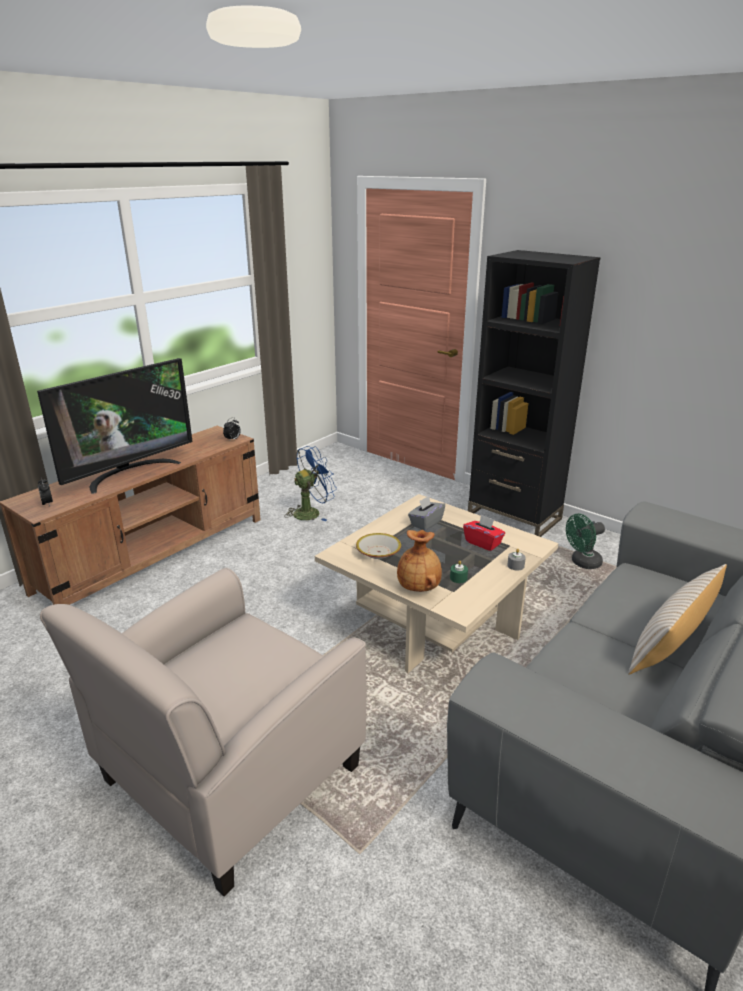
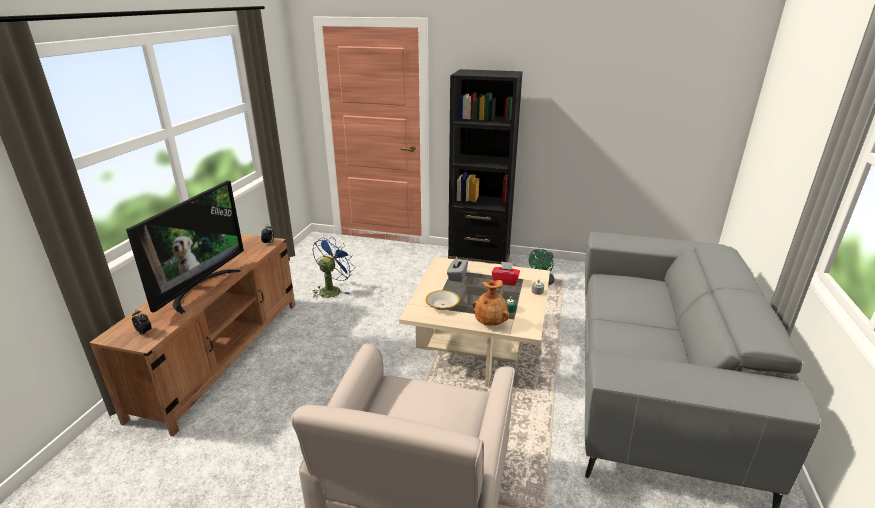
camera: 25 degrees left, 0 degrees up
beige pillow [628,564,727,675] -> none

